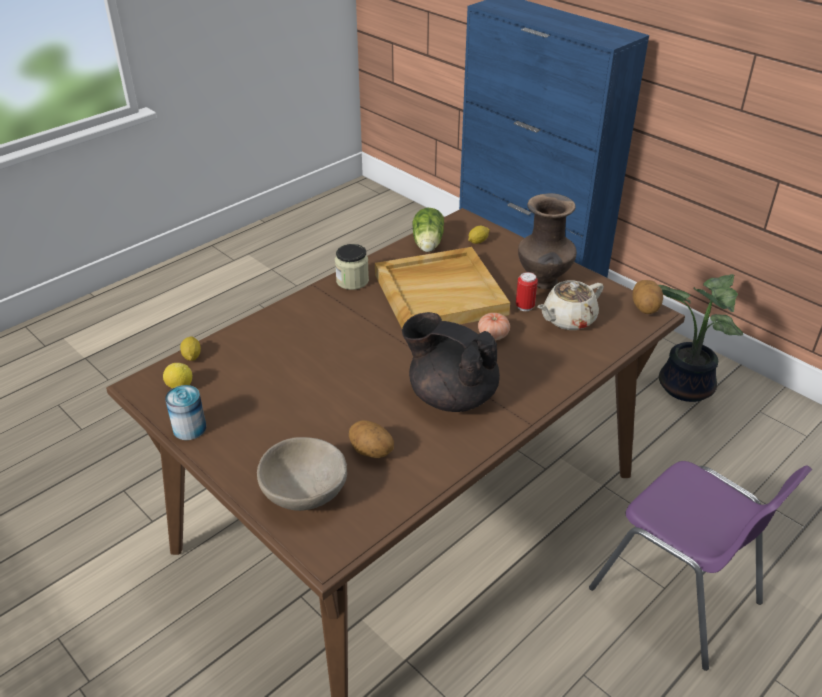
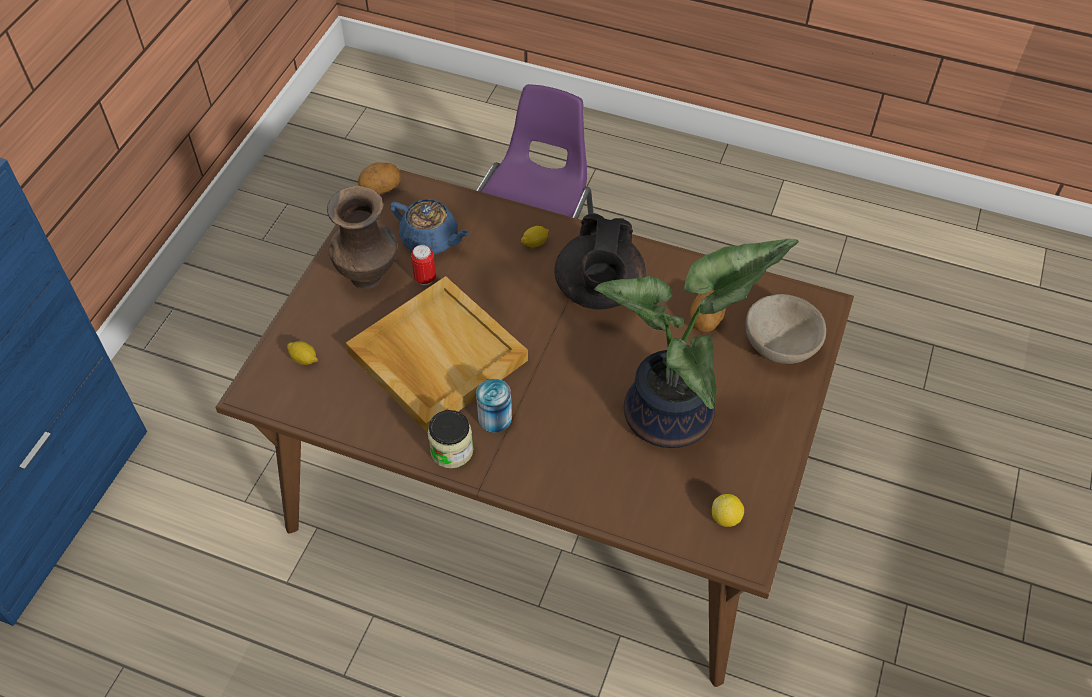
camera: 115 degrees left, 15 degrees up
can [165,385,206,440] -> can moved to [476,379,512,433]
lemon [180,336,201,361] -> lemon moved to [521,226,549,248]
lettuce [412,208,444,252] -> none
tomato [478,313,510,340] -> none
beige teapot [537,281,604,330] -> blue teapot [390,199,470,255]
potted plant [659,274,743,402] -> potted plant moved to [594,239,799,448]

